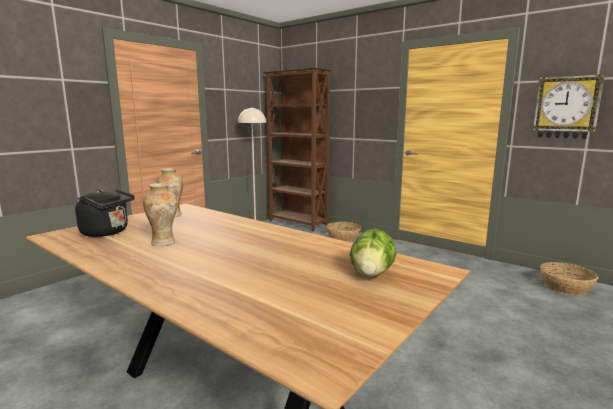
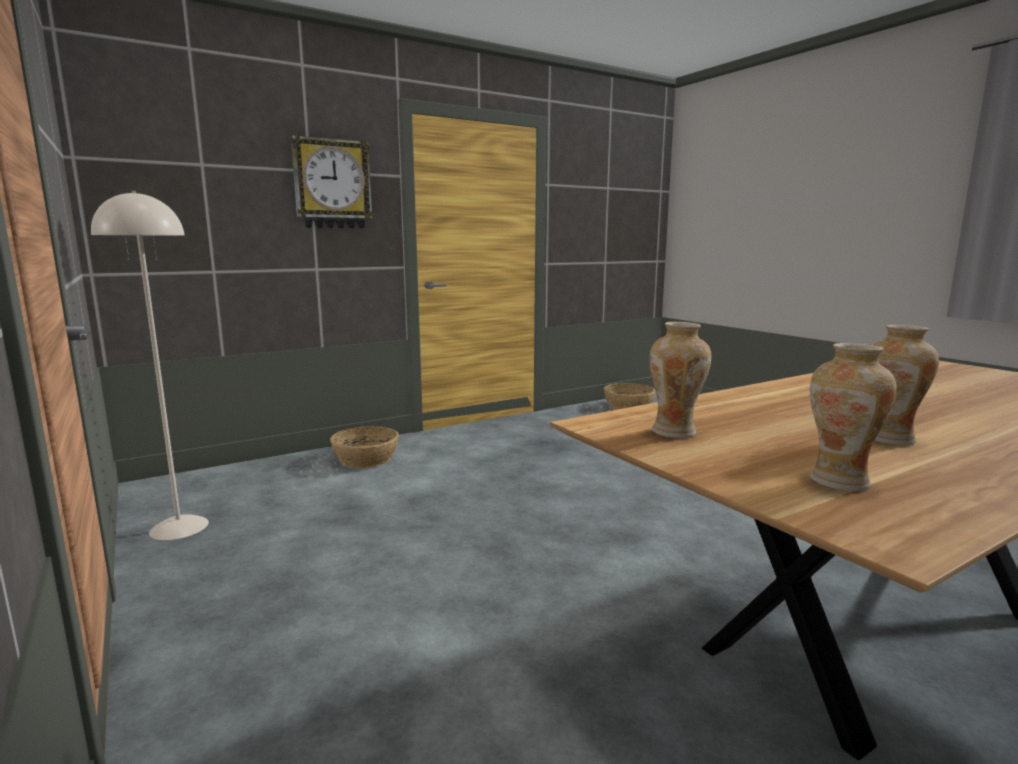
camera: 70 degrees left, 0 degrees up
black kettle [75,189,135,237] -> vase [810,343,897,491]
brown bookcase [263,67,332,231] -> none
lettuce [350,229,397,278] -> none
wall clock [533,74,605,139] -> wall clock moved to [291,135,373,229]

